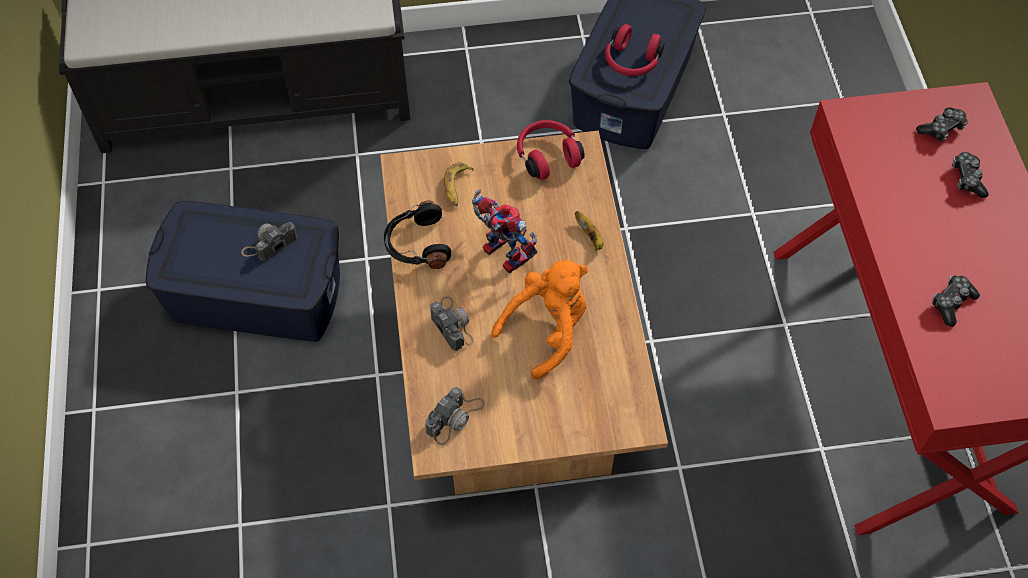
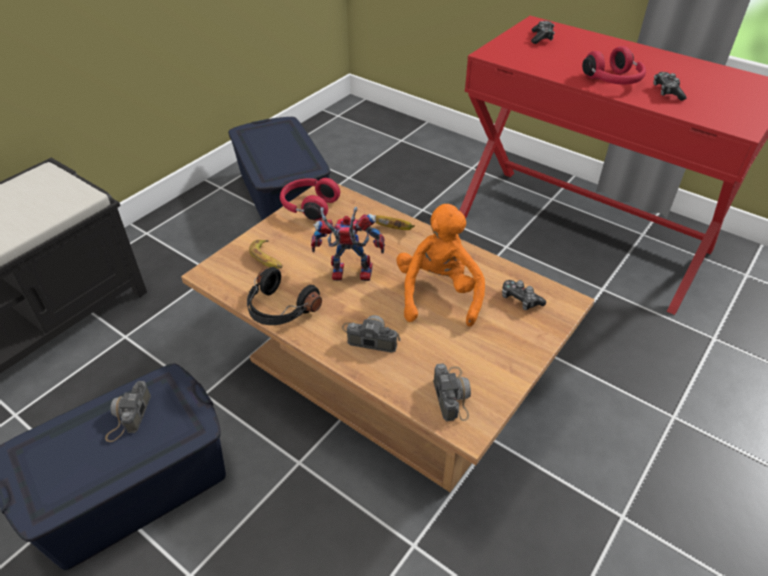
camera: 45 degrees left, 15 degrees down
red headphones [605,24,665,76] -> red headphones moved to [582,46,646,84]
game controller [952,152,989,198] -> game controller moved to [502,280,546,310]

